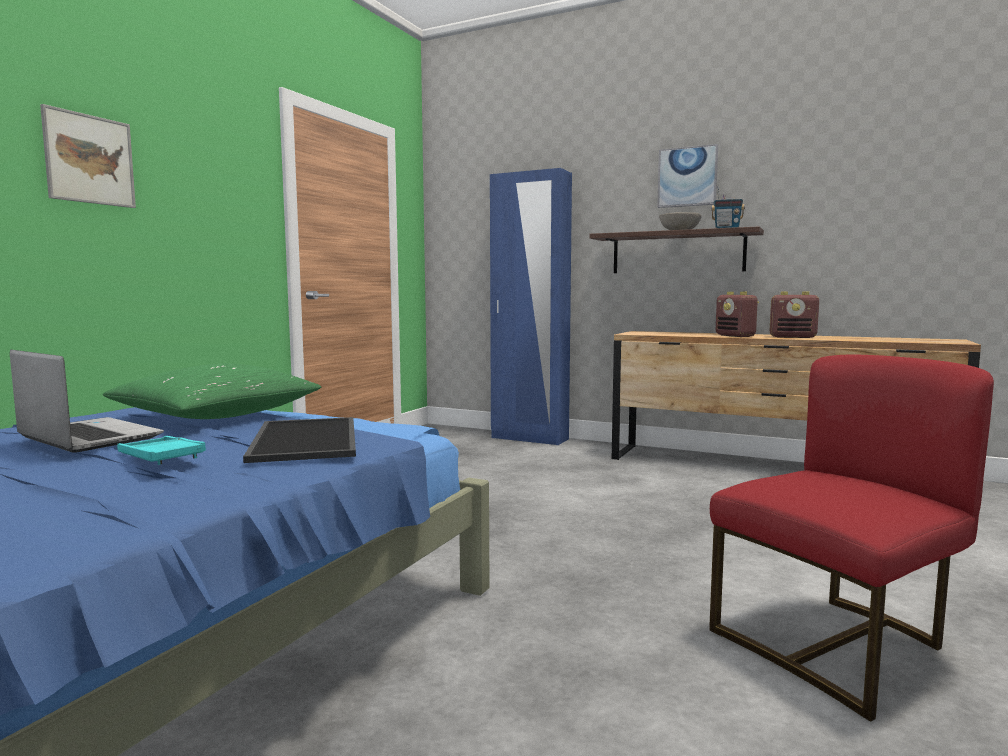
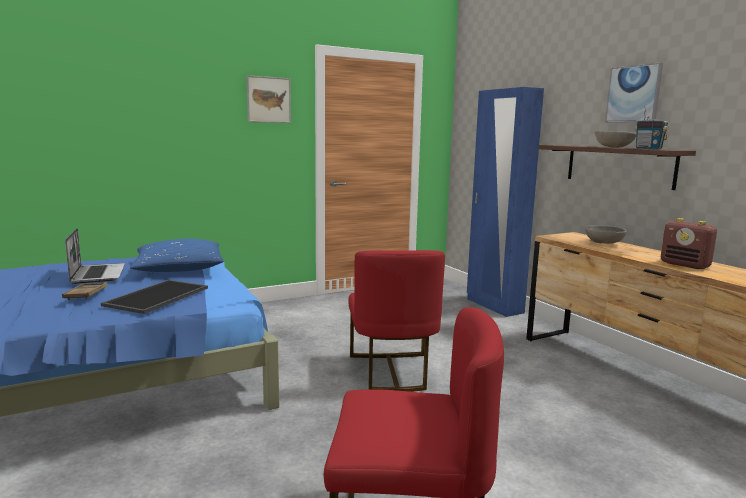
camera: 35 degrees right, 5 degrees up
picture [40,104,136,208] -> picture moved to [247,75,291,123]
green pillow [103,363,321,419] -> blue pillow [130,239,224,272]
turquoise tray [117,436,206,465] -> brown tray [62,282,108,300]
radio [716,292,759,337] -> none
none -> red chair [348,250,445,392]
none -> grey bowl [585,225,627,244]

